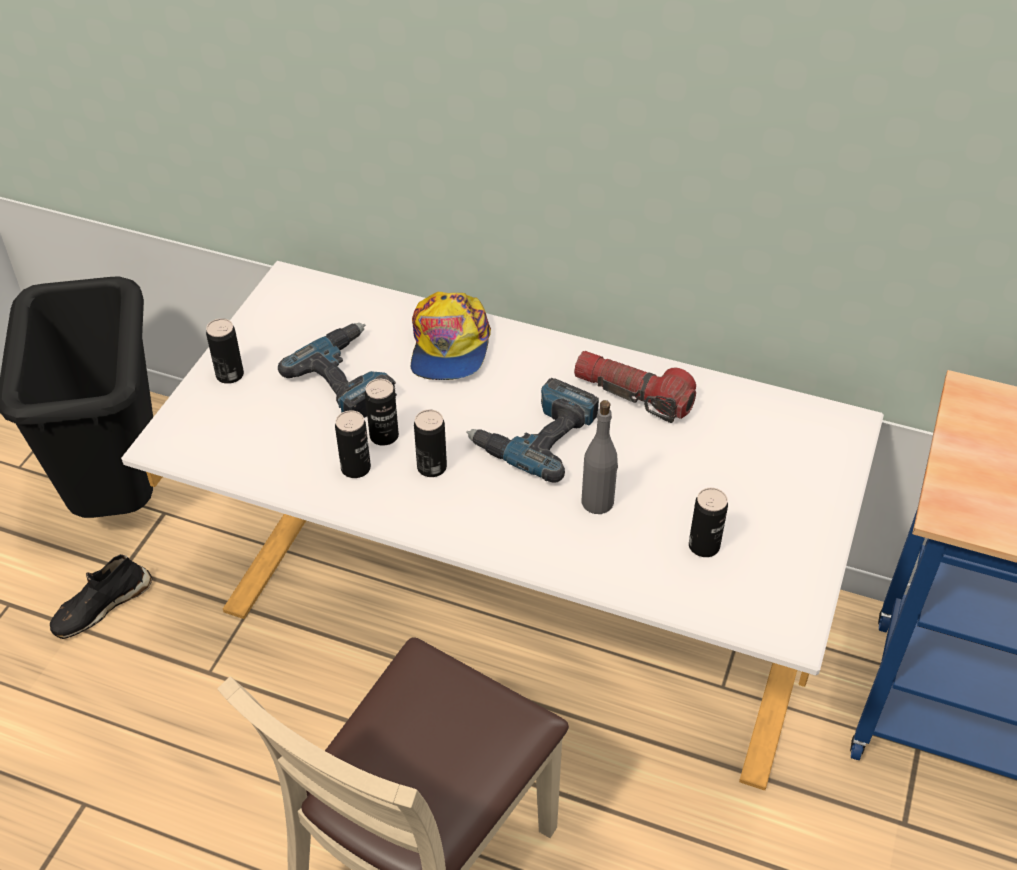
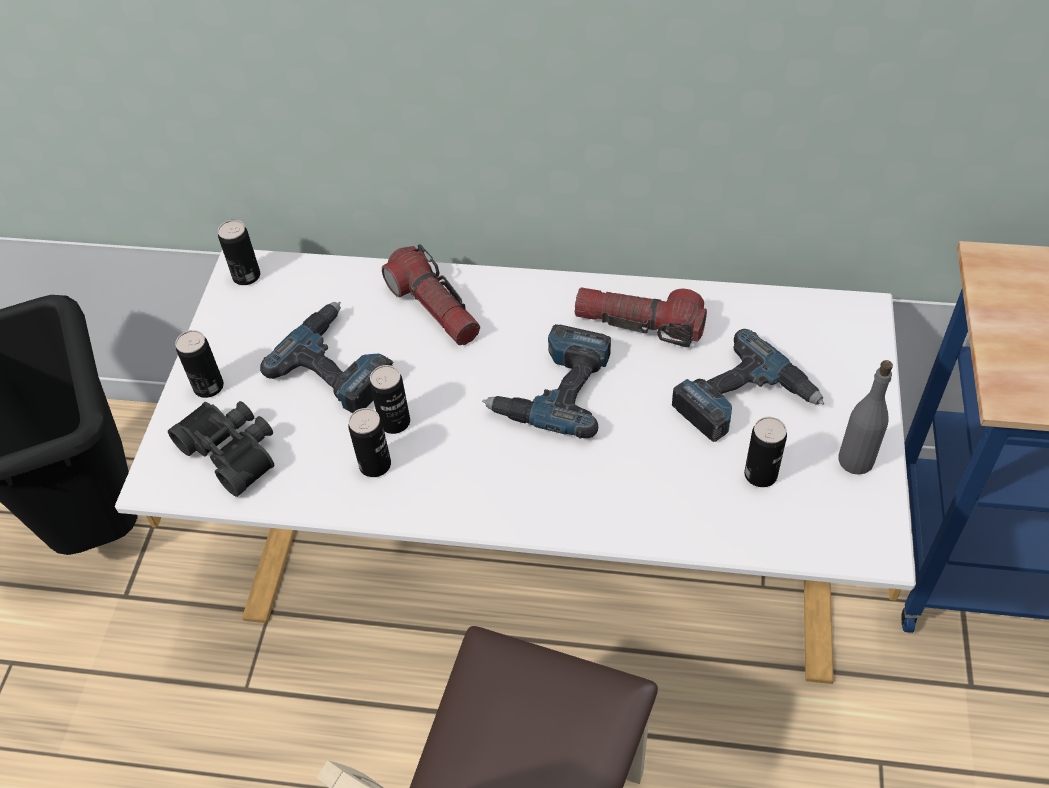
camera: 10 degrees left, 5 degrees up
black shoe [50,554,153,639] -> none
cap [411,292,491,380] -> flashlight [382,244,480,345]
can [414,409,447,477] -> can moved to [218,220,260,285]
grey bottle [582,400,618,514] -> grey bottle moved to [838,360,893,475]
none -> black binoculars [168,401,274,497]
none -> power drill [672,329,824,442]

